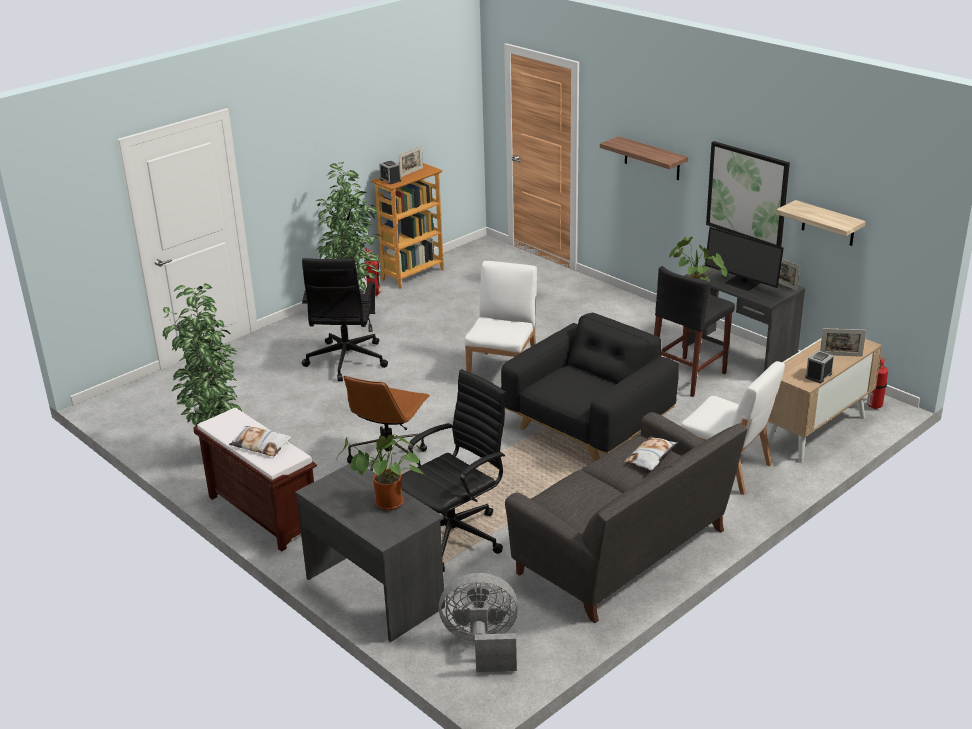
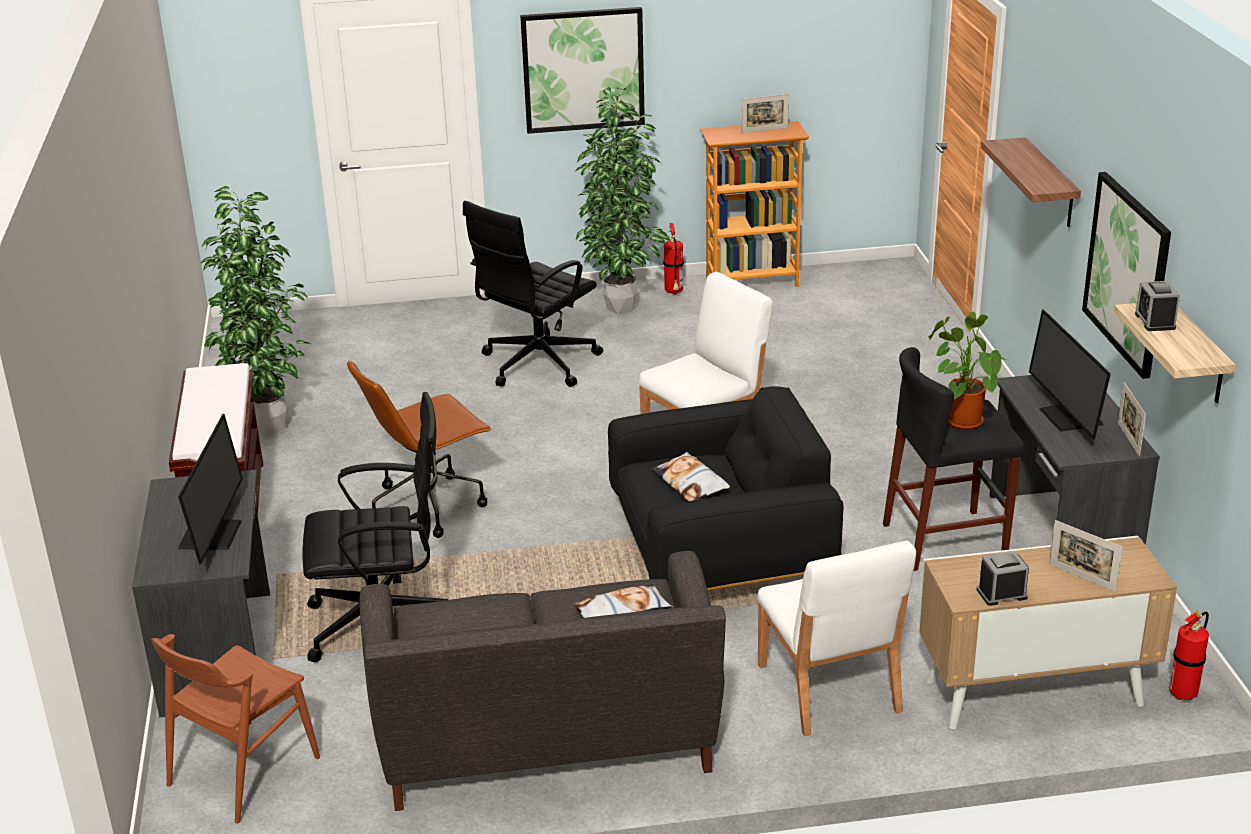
camera: 35 degrees right, 0 degrees up
pillow [229,426,292,456] -> pillow moved to [651,452,730,501]
potted plant [337,434,423,510] -> monitor [178,414,243,565]
alarm clock [379,160,401,184] -> alarm clock moved to [1135,281,1180,331]
grey fan [439,573,519,672] -> brown chair [151,634,320,823]
none -> picture [520,7,645,134]

